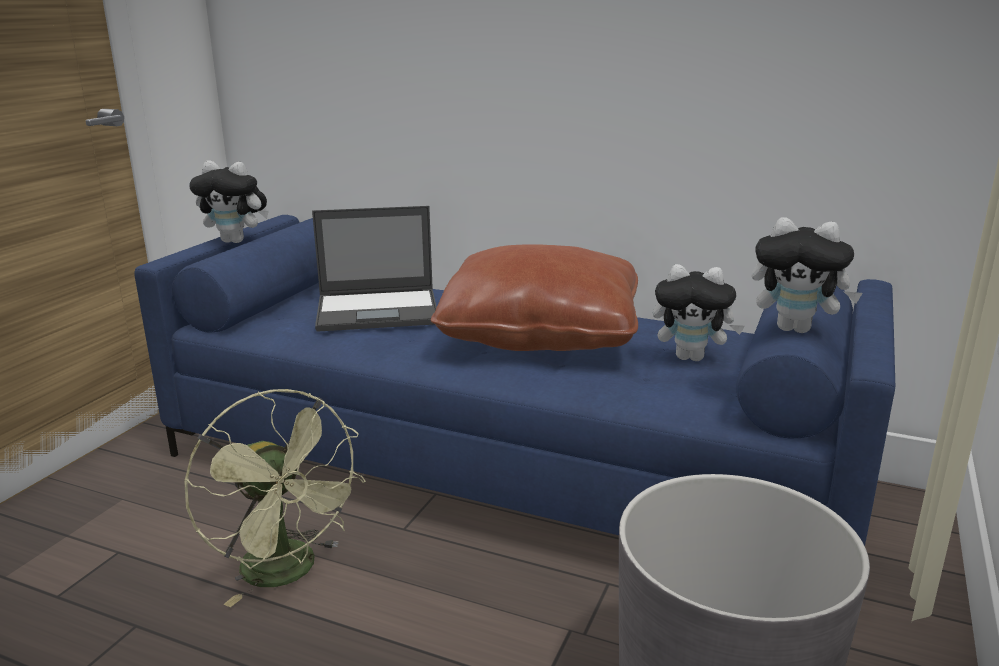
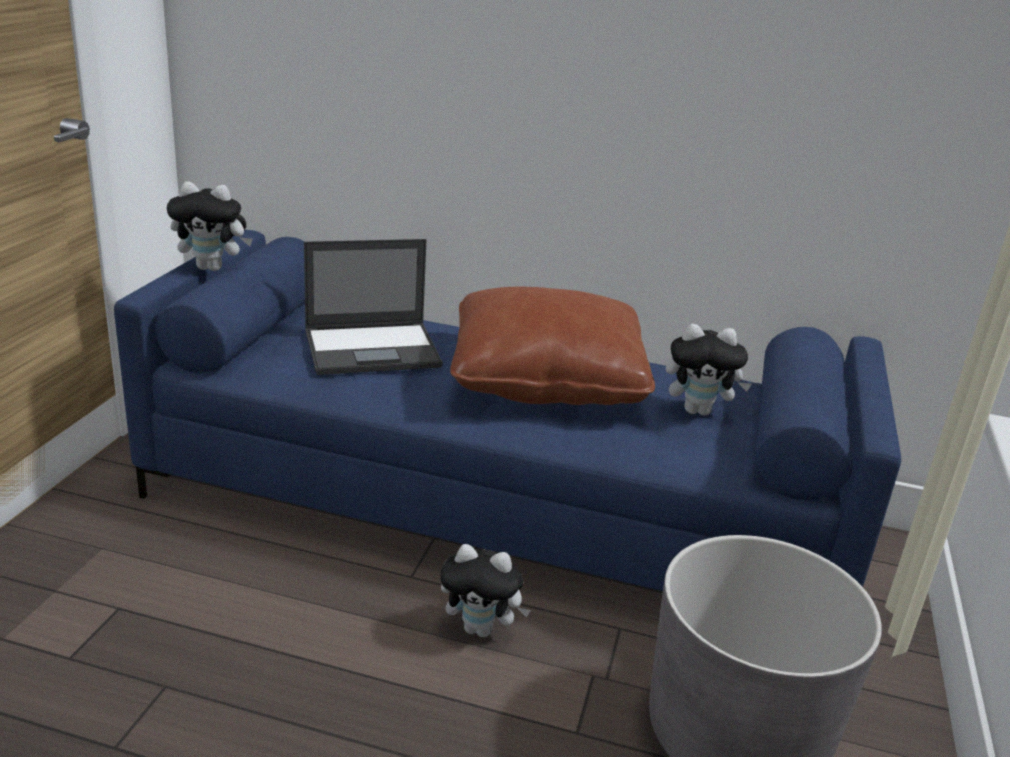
camera: 10 degrees left, 5 degrees up
green fan [184,389,366,607] -> none
plush toy [752,217,863,333] -> plush toy moved to [440,544,531,637]

